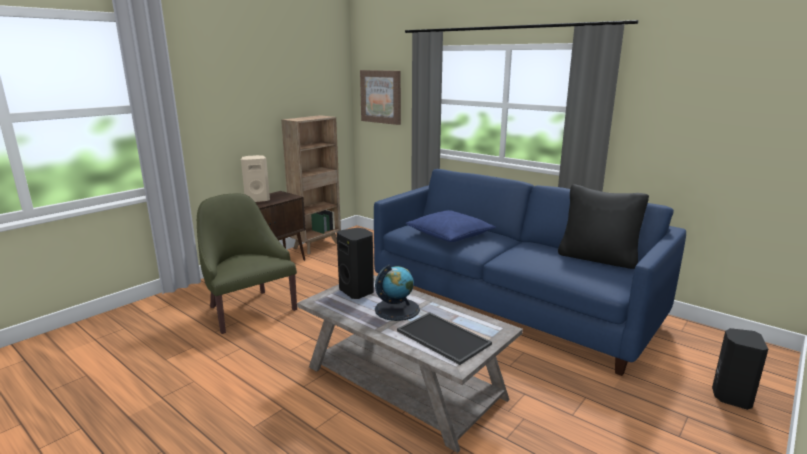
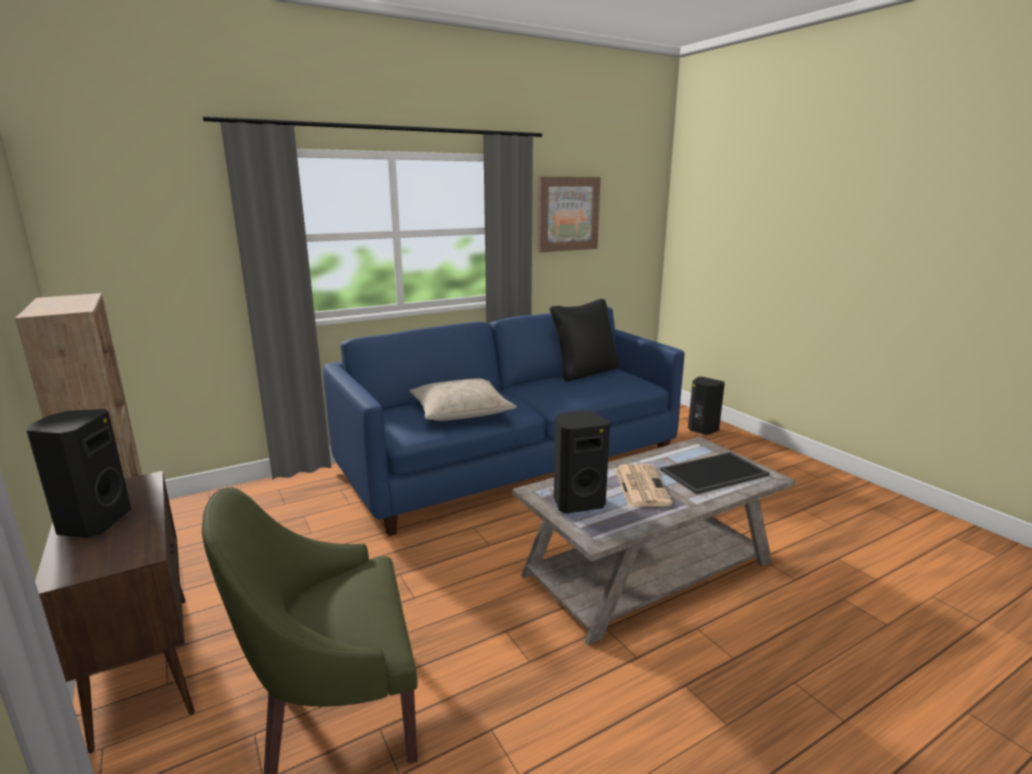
camera: 70 degrees left, 0 degrees up
beige speaker [241,155,270,202] -> black speaker [27,409,131,538]
picture [360,70,401,125] -> picture moved to [538,177,601,252]
globe [375,265,420,321] -> newspaper [615,464,673,506]
blue pillow [406,210,496,242] -> beige pillow [409,378,517,421]

